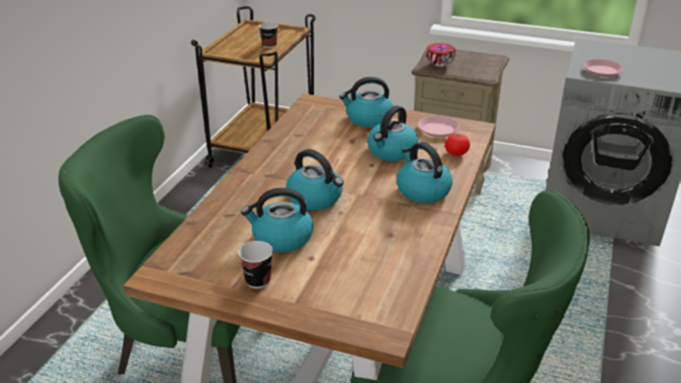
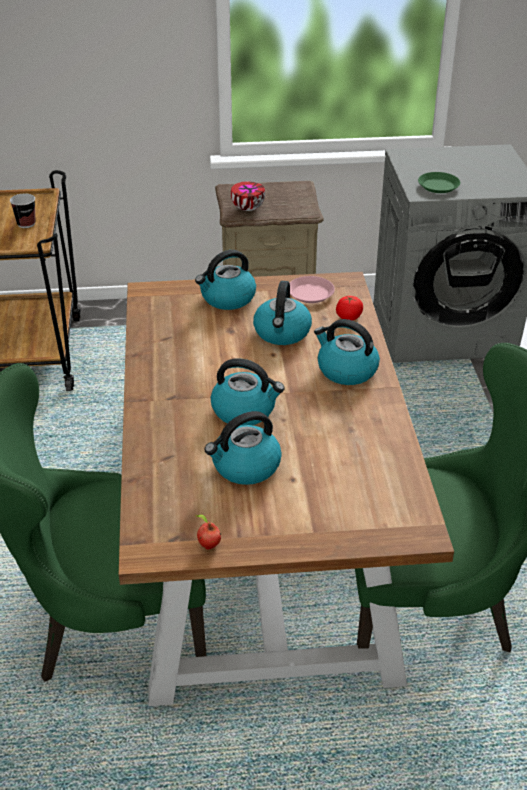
camera: 25 degrees left, 5 degrees up
cup [238,241,273,288] -> none
pink plate [584,59,623,77] -> green plate [418,172,460,193]
none -> apple [195,515,221,550]

